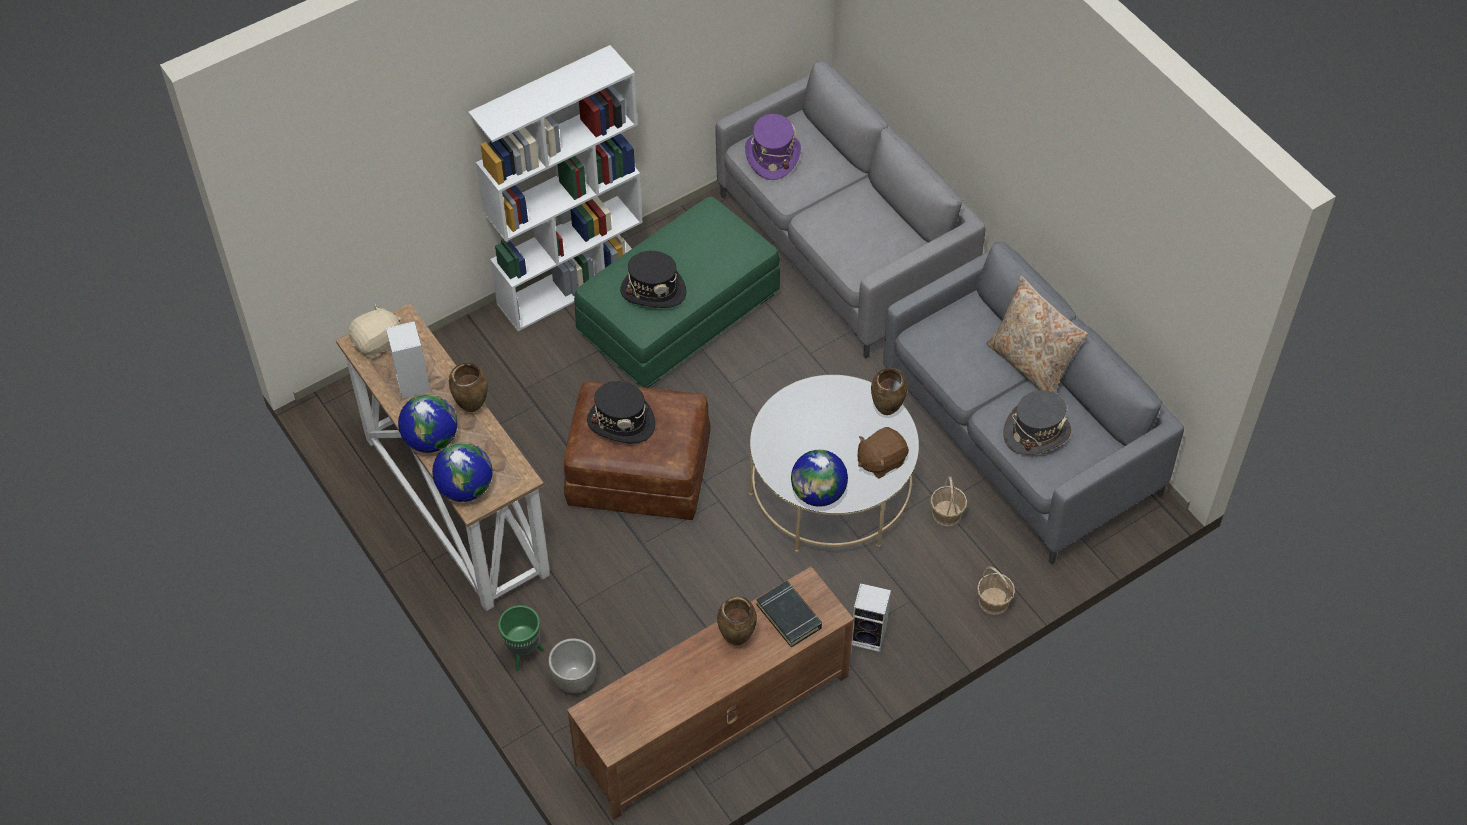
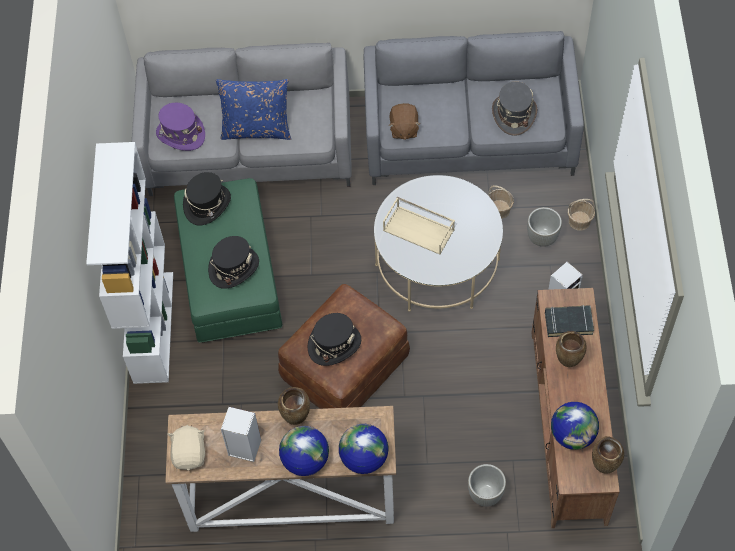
camera: 55 degrees left, 5 degrees up
green planter [498,605,544,671] -> none
globe [791,450,848,507] -> globe moved to [551,402,599,450]
brown plush toy [858,427,909,478] -> brown plush toy moved to [389,103,420,140]
brown vase [871,368,908,415] -> brown vase moved to [592,436,624,474]
beige pillow [987,276,1088,393] -> none
none -> black hat [183,172,231,226]
none -> blue pillow [216,79,291,140]
none -> beige tray [383,197,455,255]
none -> grey planter [527,207,562,247]

